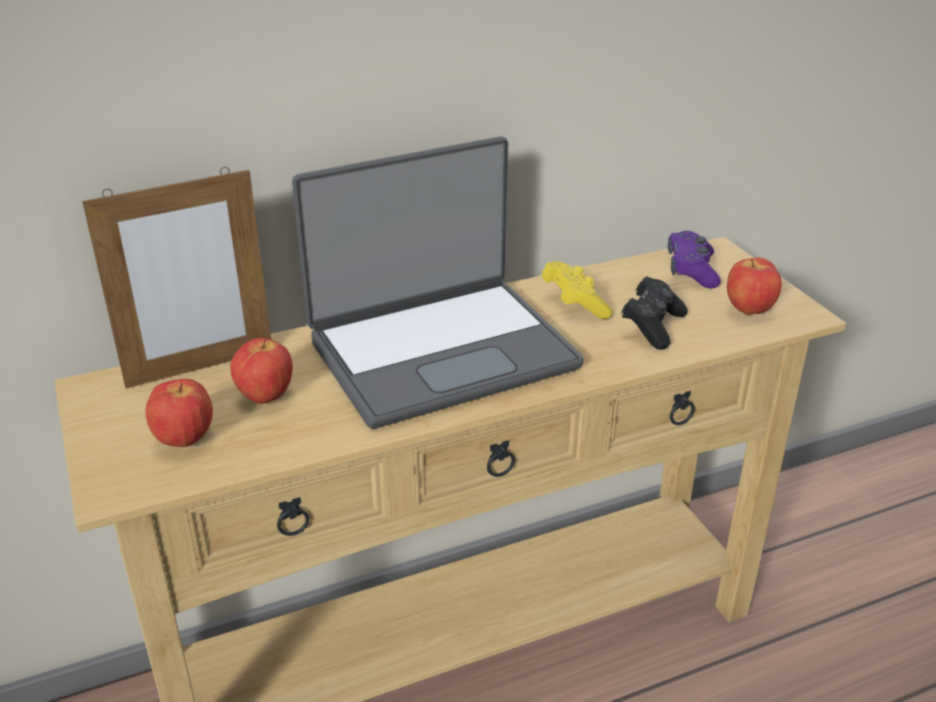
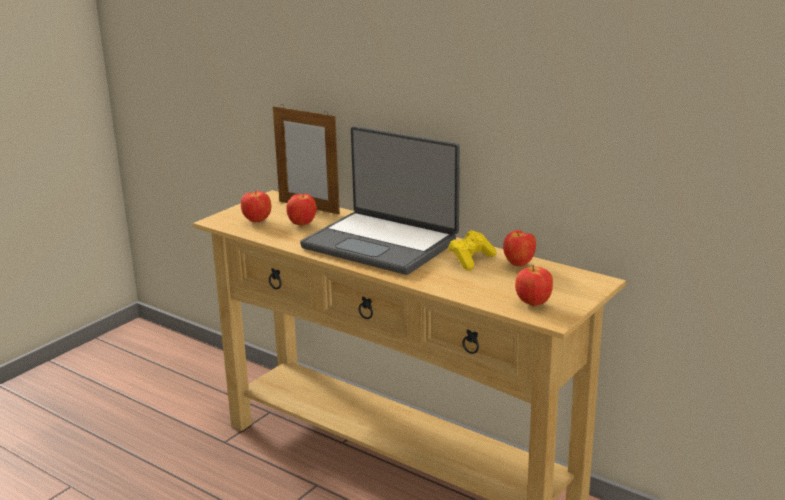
camera: 60 degrees right, 10 degrees down
black game controller [621,276,688,350] -> none
purple game controller [668,231,721,288] -> none
none -> apple [503,230,536,267]

